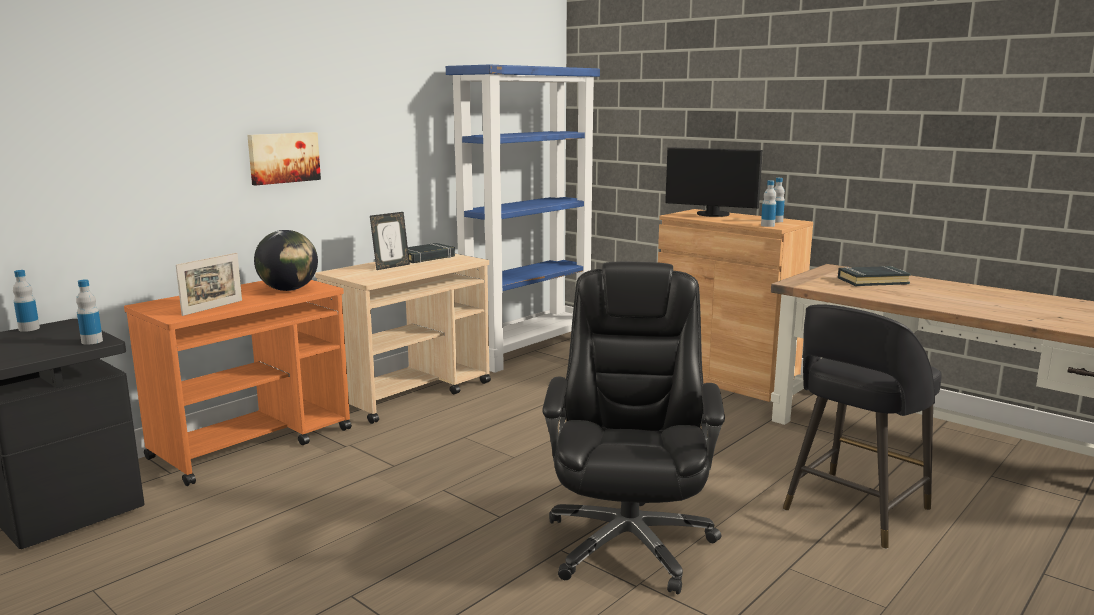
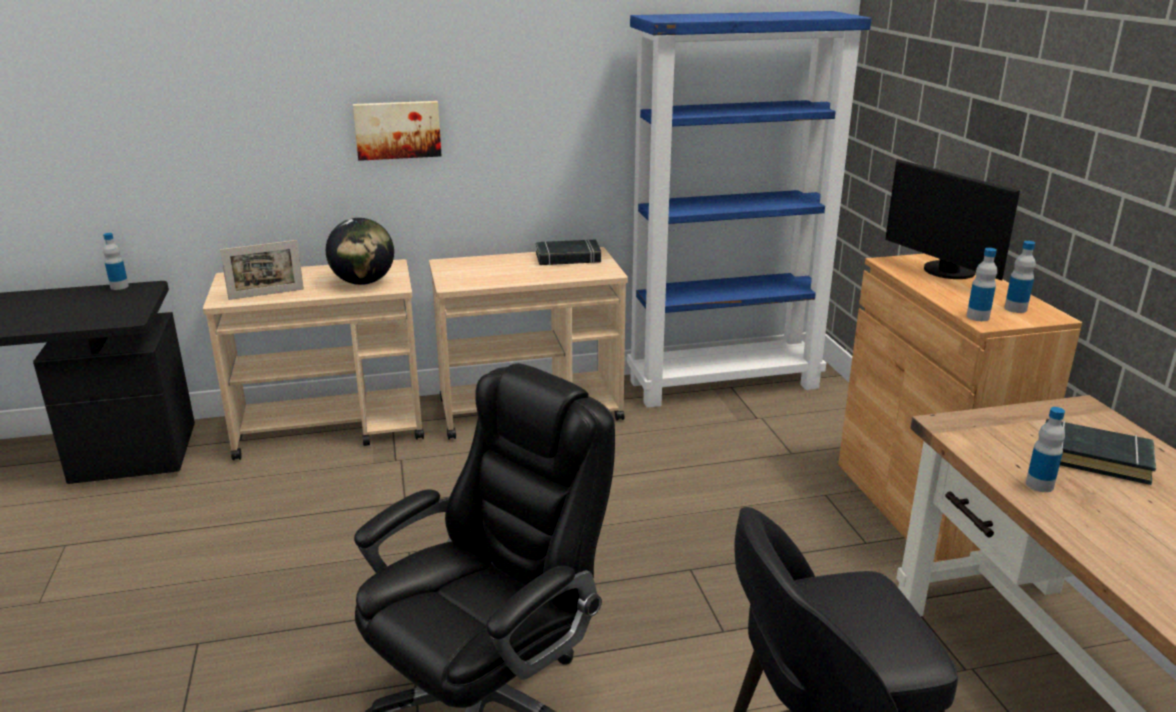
camera: 35 degrees right, 10 degrees up
bottle [76,279,103,345] -> bottle moved to [1026,407,1065,492]
orange cart [124,280,352,486] -> beige cart [203,259,424,460]
picture frame [370,212,410,270] -> none

